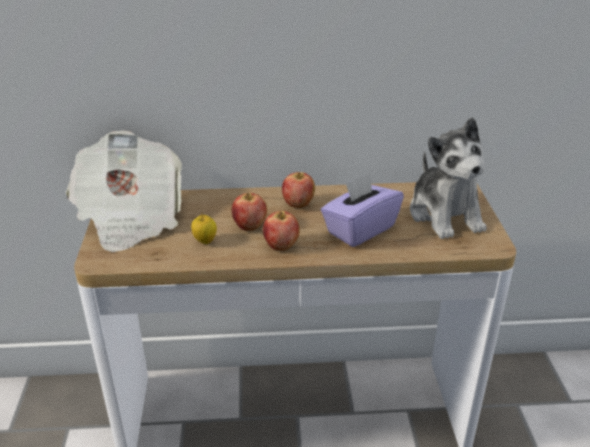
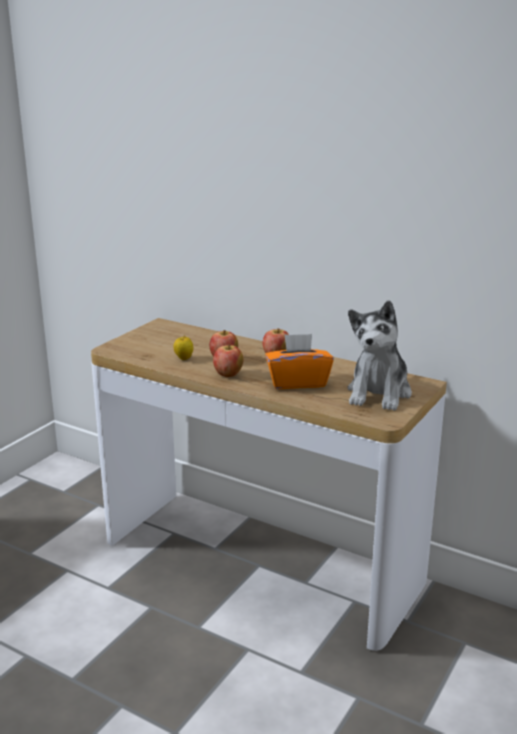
camera: 35 degrees right, 10 degrees down
newspaper [66,130,182,252] -> none
purple tissue box [321,173,404,247] -> orange tissue box [265,334,334,389]

